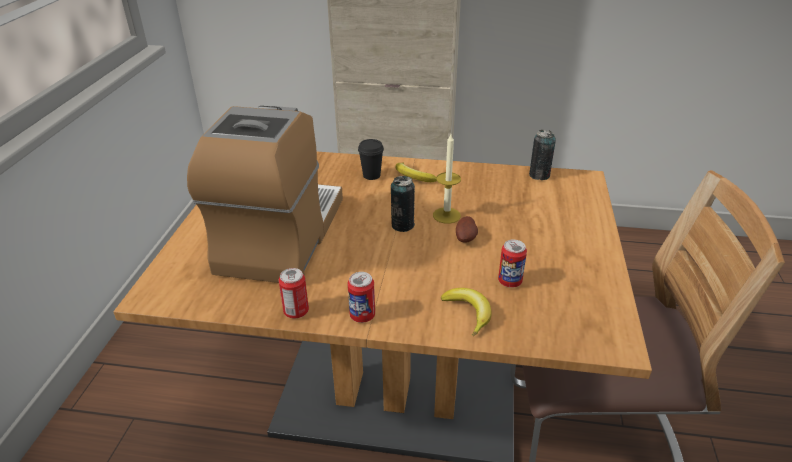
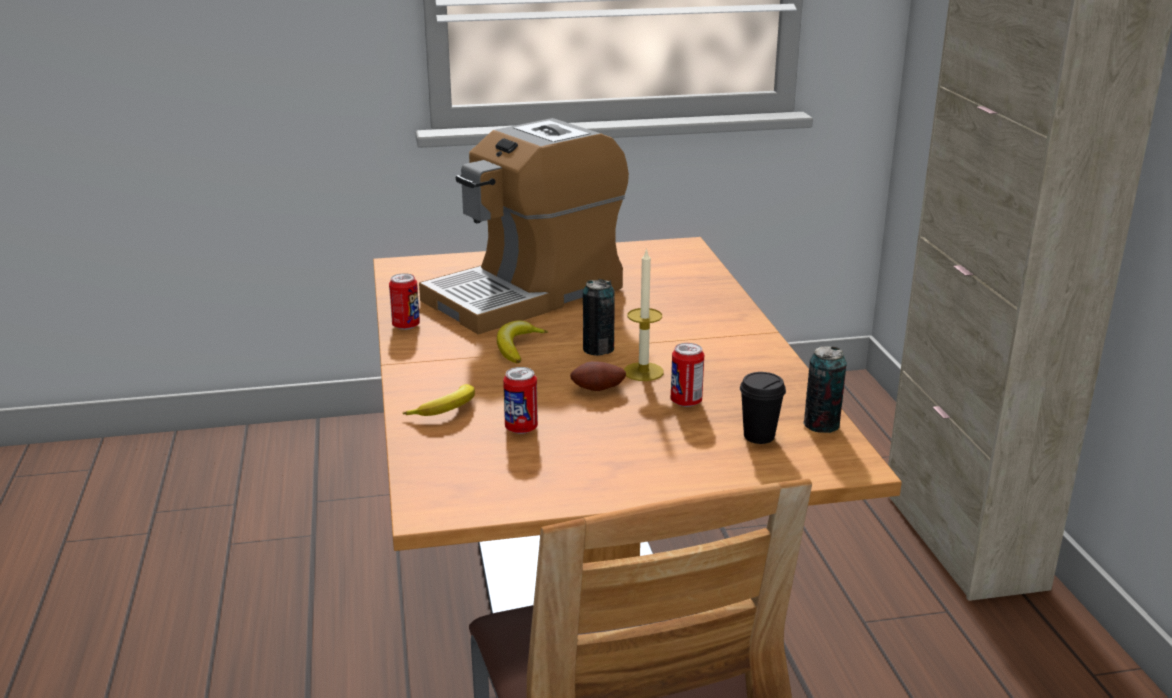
camera: 70 degrees right, 10 degrees down
coffee machine [187,106,343,283] -> coffee machine turned 150 degrees clockwise [419,118,629,334]
can [347,272,375,323] -> can moved to [671,343,704,407]
black cup [358,139,384,180] -> black cup moved to [740,372,786,444]
banana [396,162,437,182] -> banana moved to [497,320,548,363]

